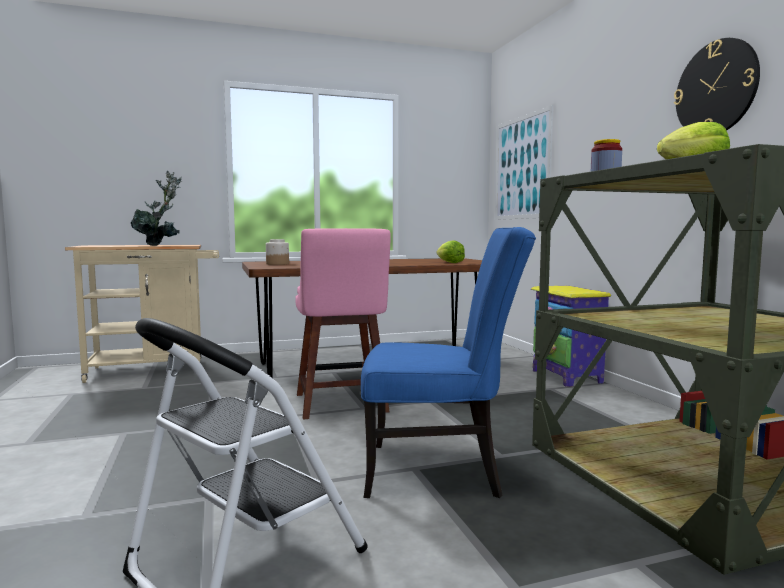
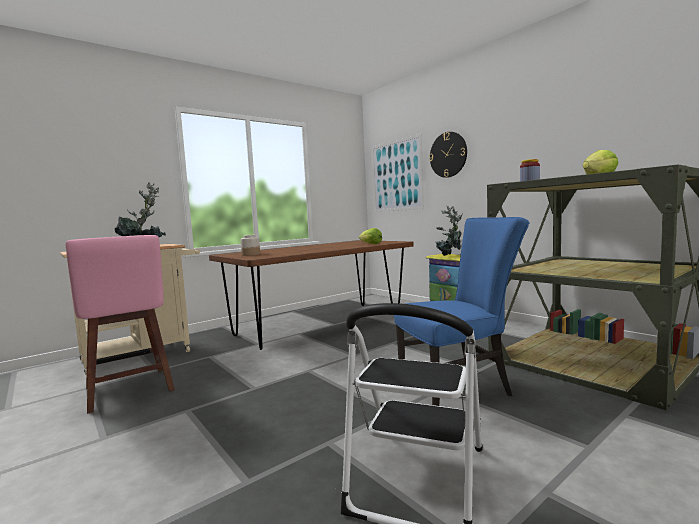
camera: 20 degrees left, 0 degrees up
pink stool [295,228,391,419] -> pink stool moved to [66,235,175,414]
wall clock [674,38,760,131] -> wall clock moved to [429,132,467,178]
none -> potted plant [436,205,463,256]

